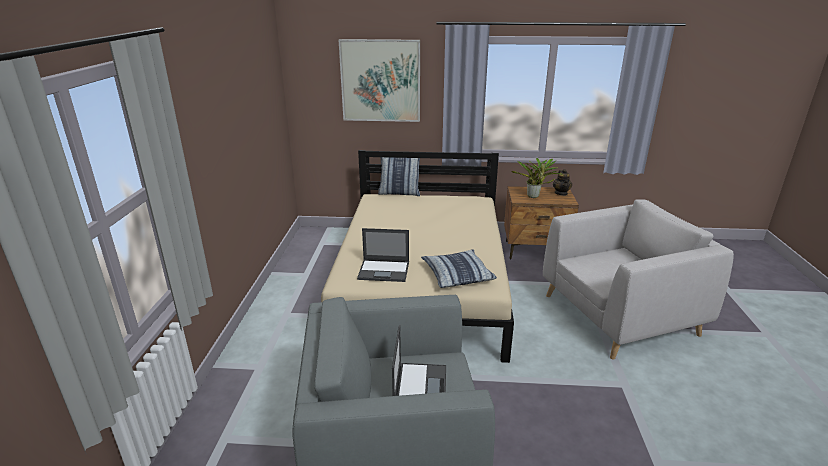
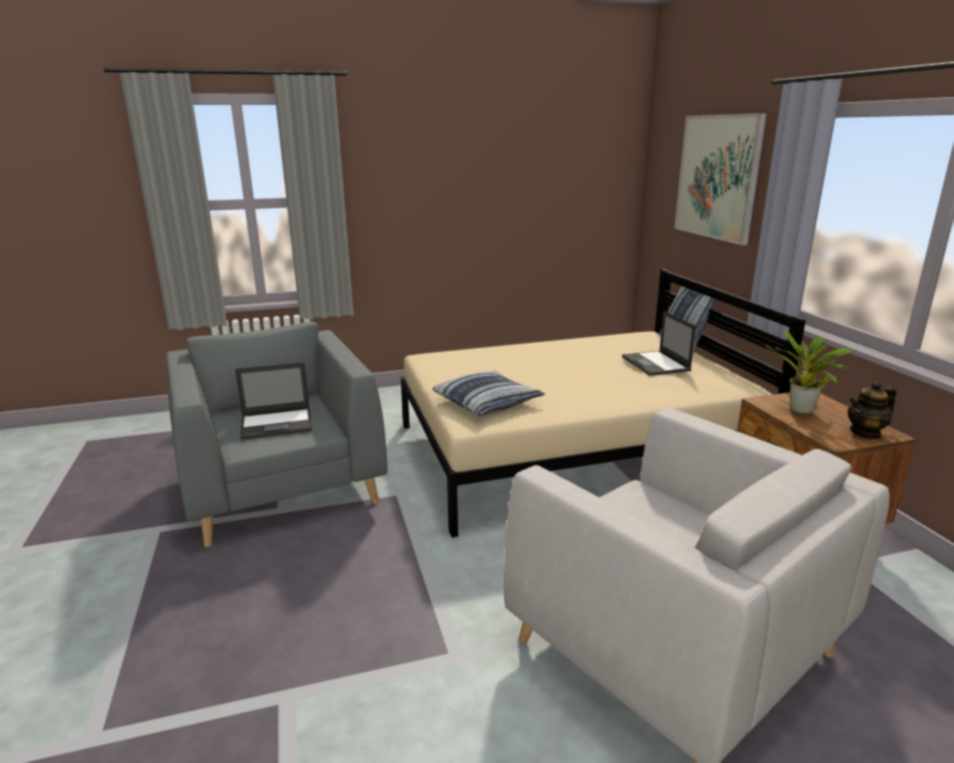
camera: 70 degrees right, 5 degrees down
laptop [357,228,409,282] -> laptop moved to [622,311,696,376]

